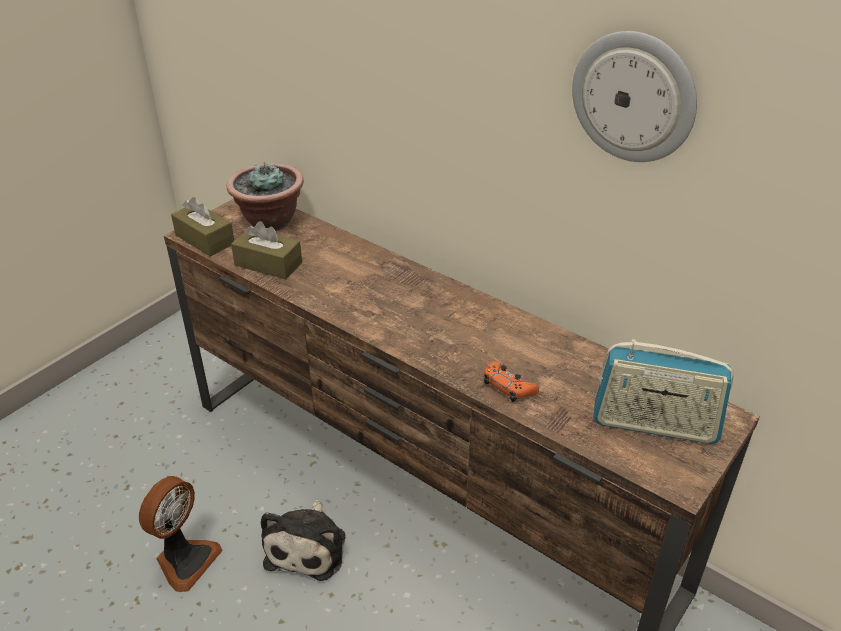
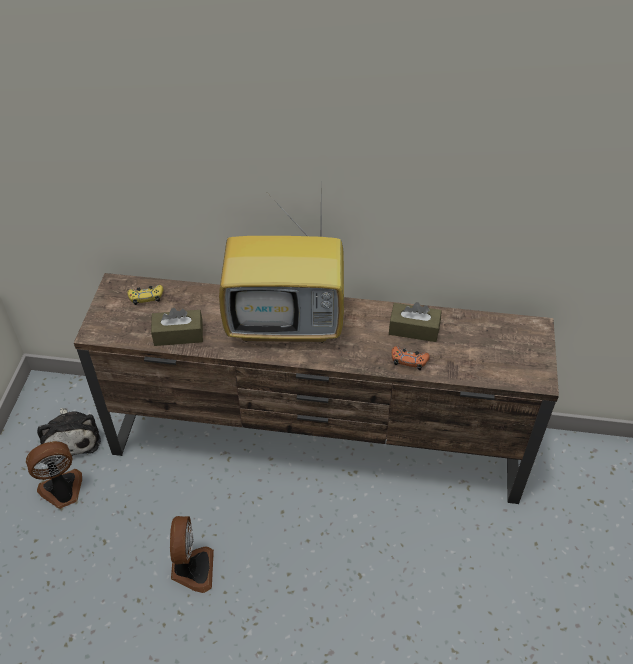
camera: 30 degrees left, 10 degrees up
brown tissue box [171,197,234,257] -> brown tissue box moved to [389,302,442,342]
potted plant [226,162,304,231] -> yellow game controller [127,285,163,305]
plush toy [261,500,346,581] -> plush toy moved to [37,408,101,463]
wall clock [572,31,697,162] -> none
radio [593,339,734,444] -> none
none -> fan [26,441,82,509]
none -> television [219,198,344,343]

